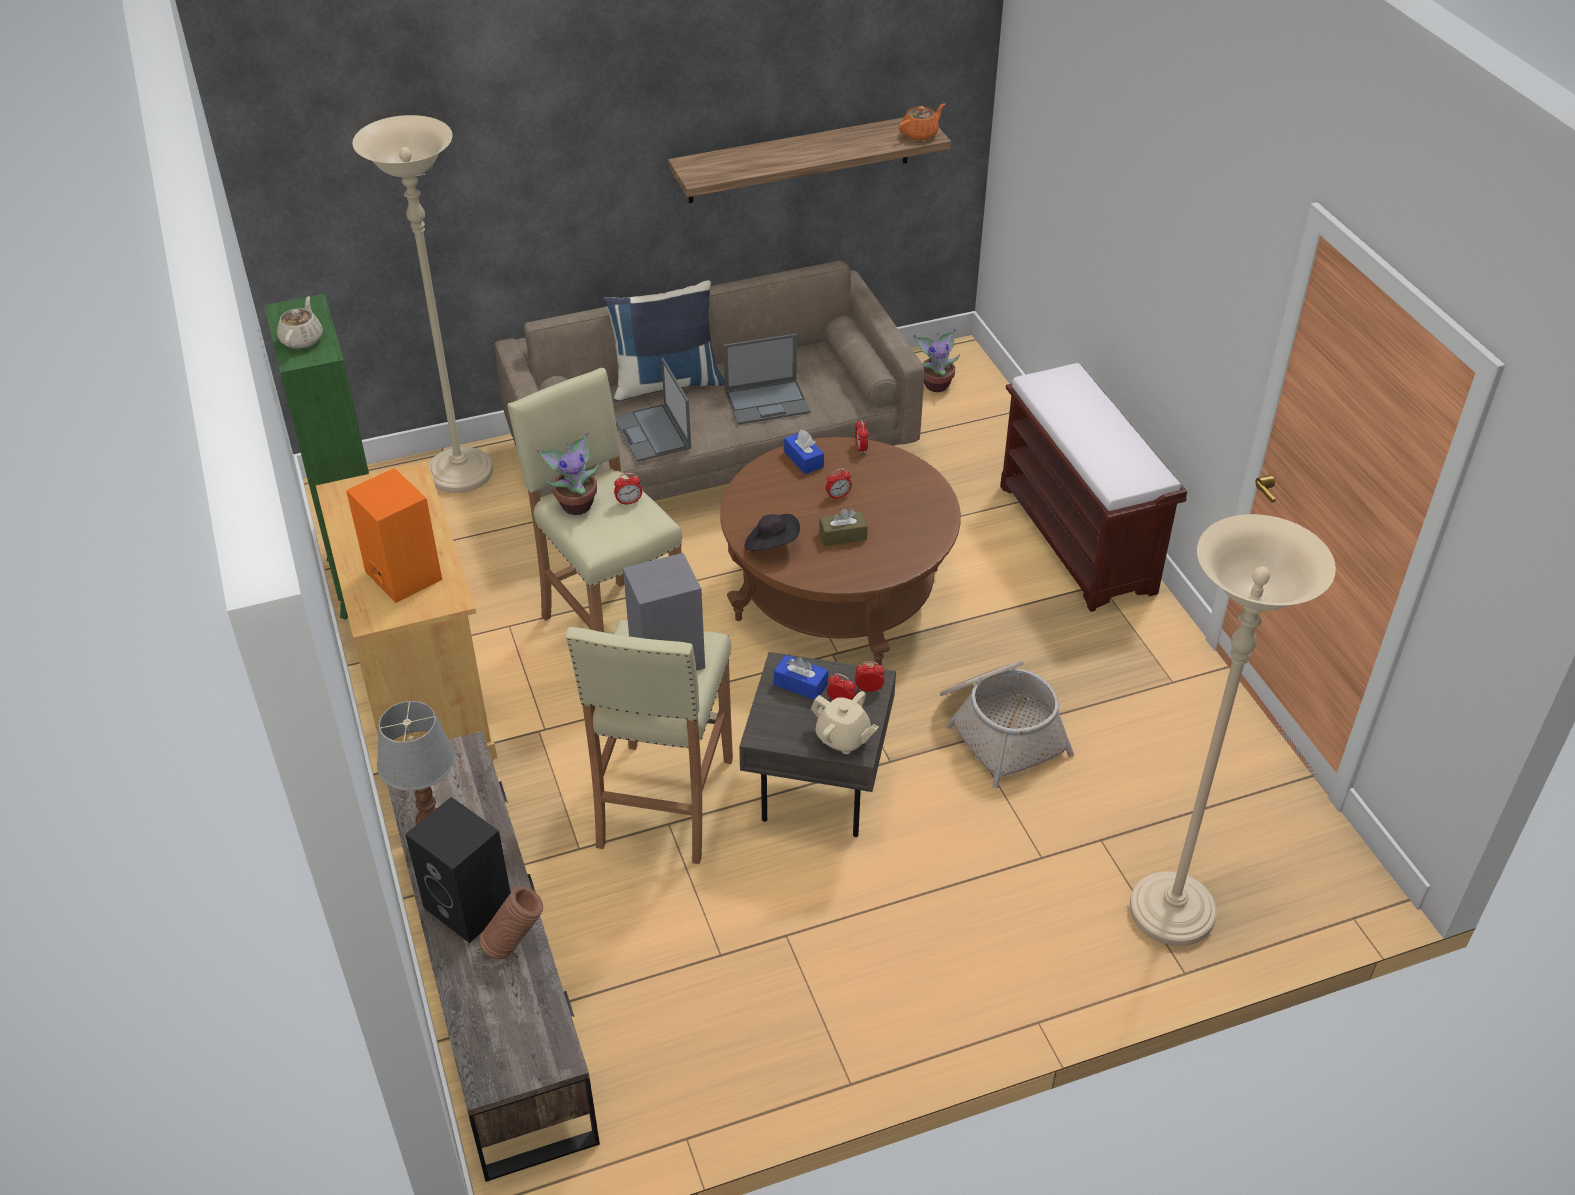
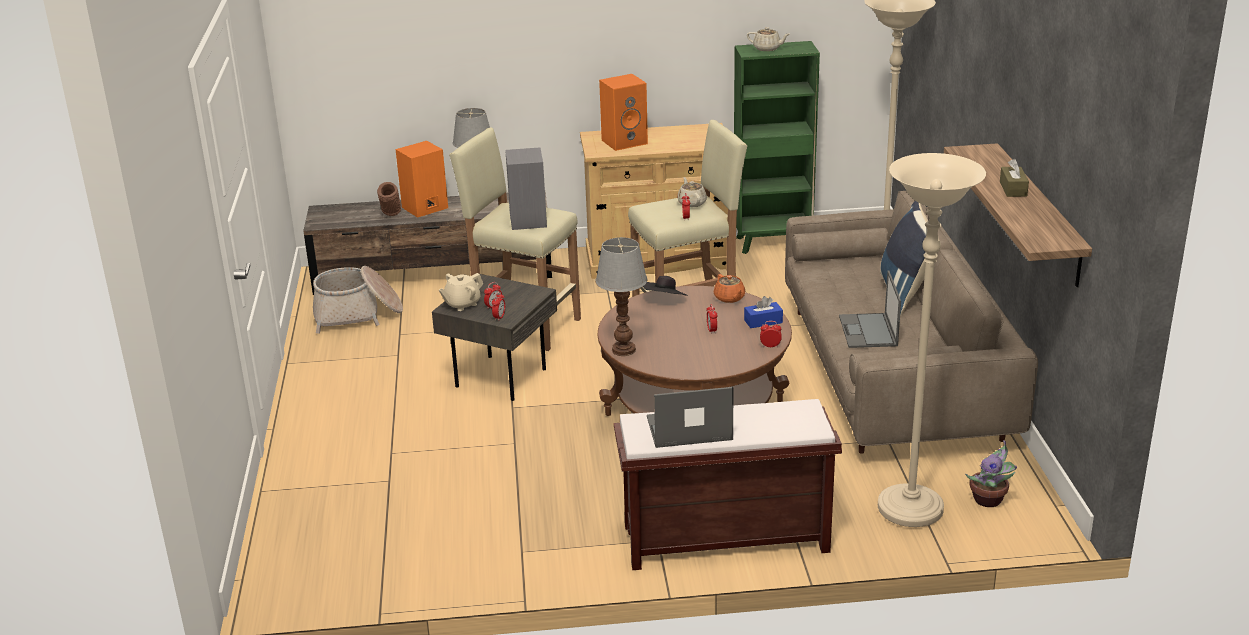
camera: 105 degrees right, 15 degrees down
black speaker [405,797,511,943] -> orange speaker [395,141,448,218]
potted plant [536,432,599,515] -> beige teapot [677,177,707,207]
laptop [615,358,691,462] -> laptop moved to [647,387,734,448]
blue tissue box [774,655,828,700] -> none
brown tissue box [819,508,868,546] -> brown tissue box moved to [1000,159,1029,197]
orange teapot [898,104,945,140] -> orange teapot moved to [714,274,745,303]
basket [940,660,1074,788] -> basket moved to [313,266,403,334]
beige floor lamp [1130,514,1336,946] -> beige floor lamp moved to [878,153,986,527]
none -> table lamp [596,237,647,356]

